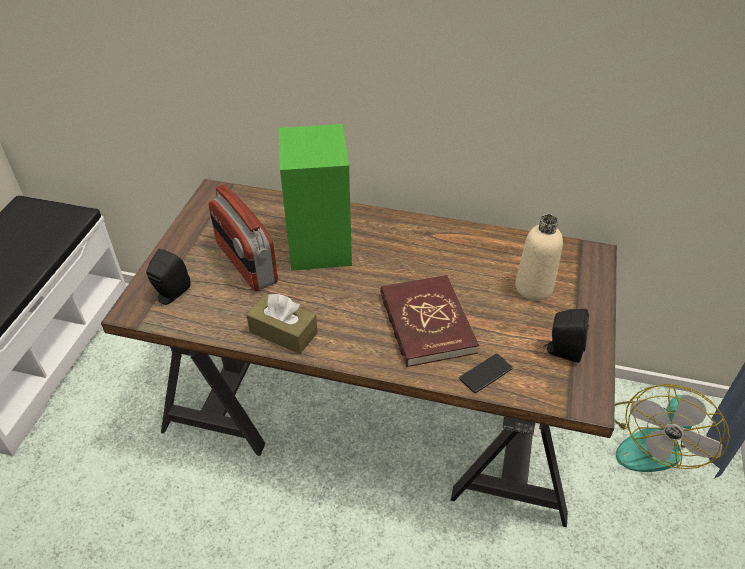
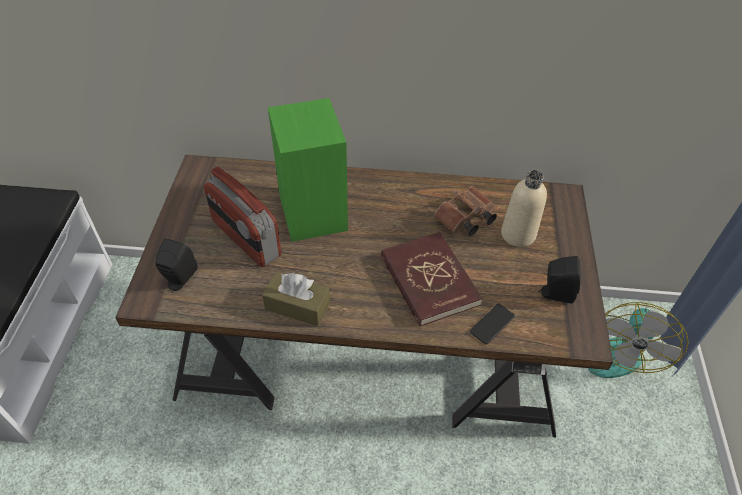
camera: 10 degrees left, 5 degrees up
none -> brown binoculars [434,186,497,236]

